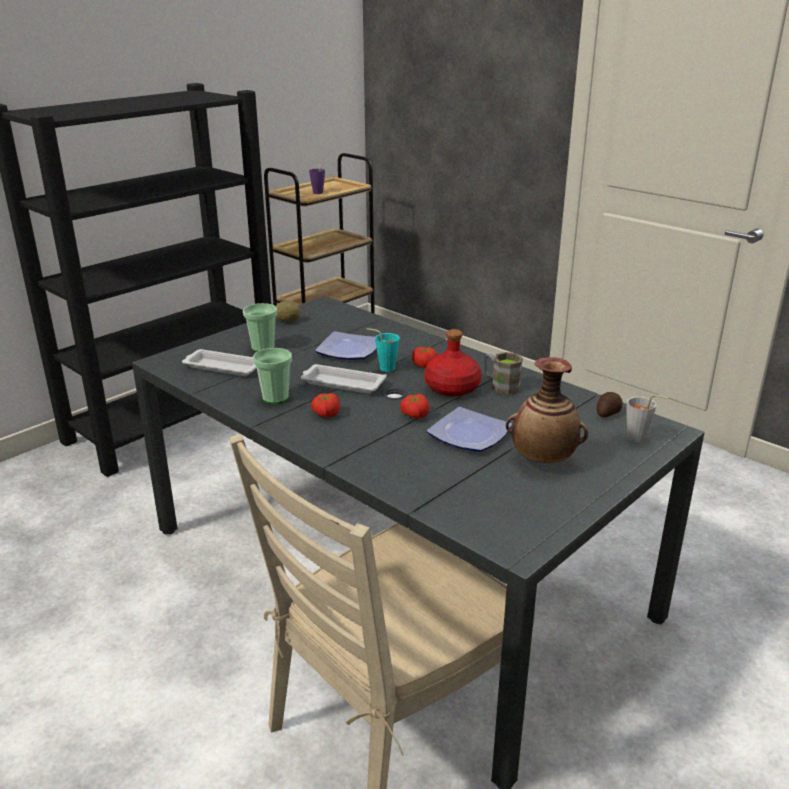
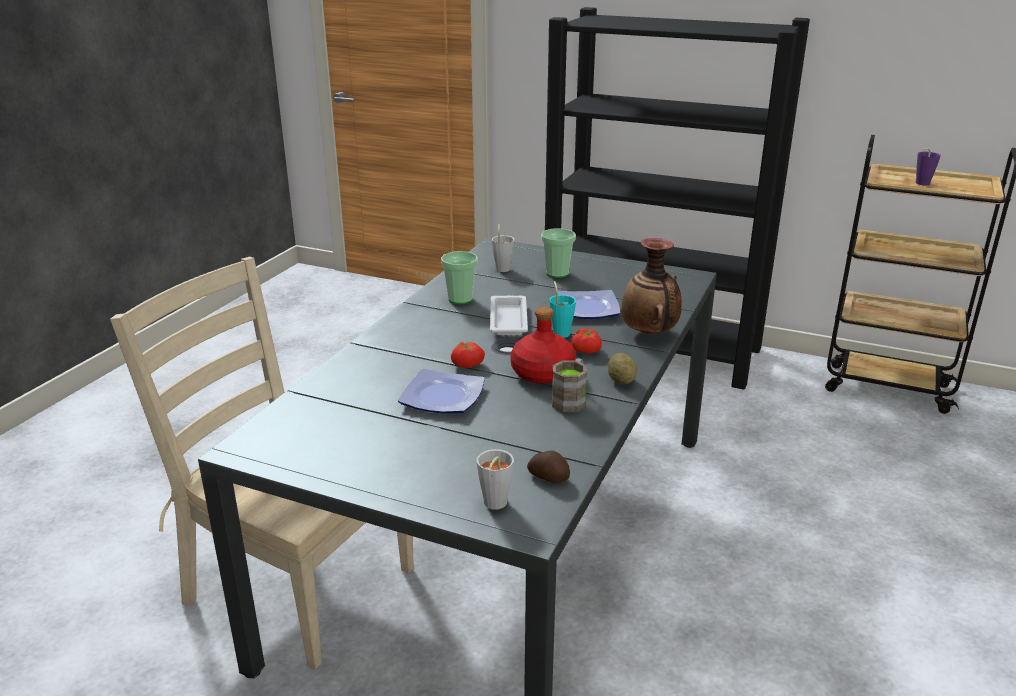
camera: 70 degrees right, 0 degrees up
white tray [182,349,257,376] -> grey cup [492,224,515,272]
potato [276,301,301,322] -> potato moved to [608,353,637,384]
tomato [311,393,340,418] -> none
vase [506,357,588,463] -> vase moved to [621,238,682,334]

